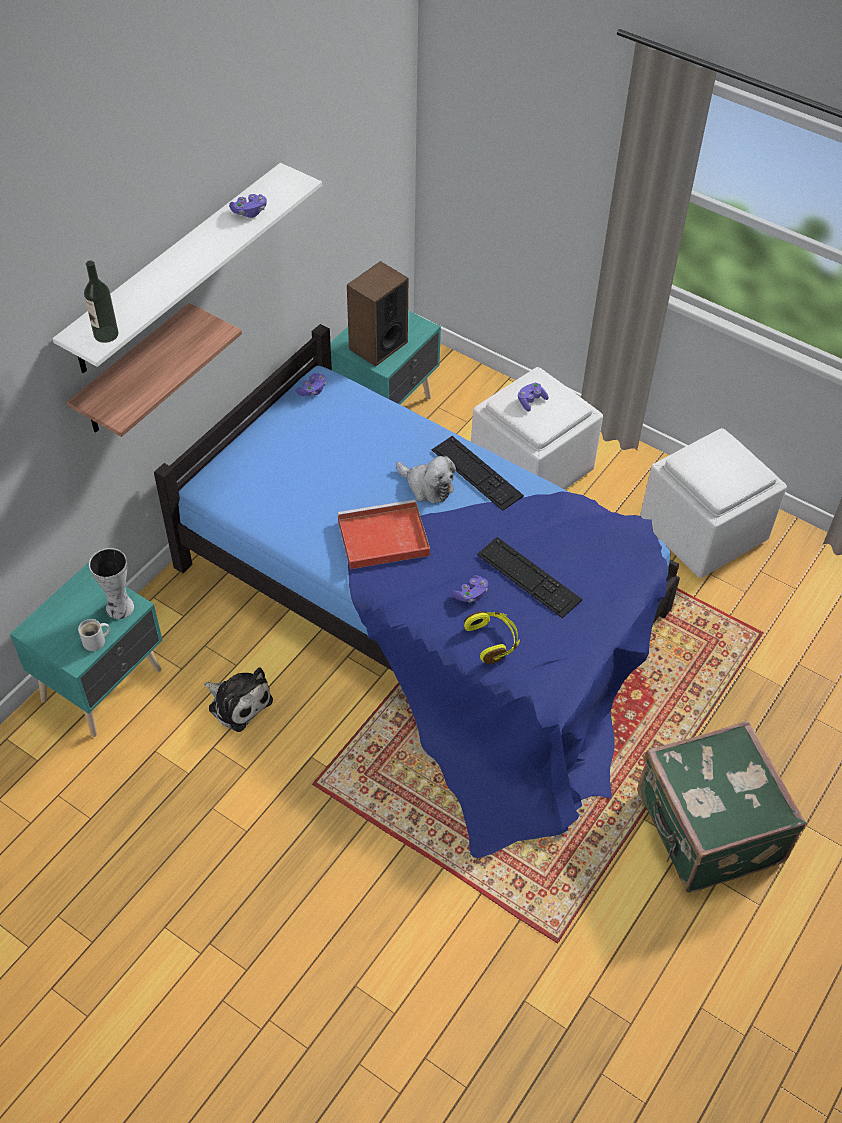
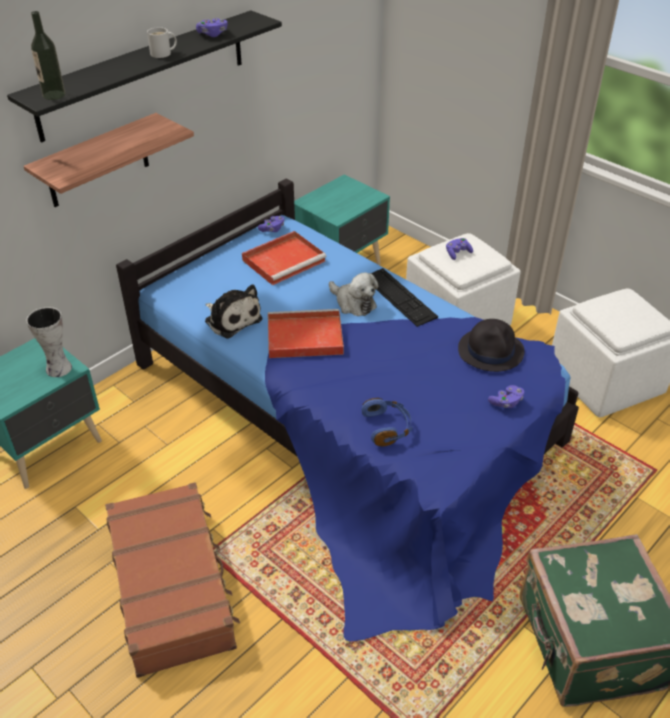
camera: 10 degrees right, 10 degrees down
white shelf [52,163,322,373] -> black shelf [7,10,282,143]
white mug [78,619,110,651] -> white mug moved to [147,27,177,58]
plush toy [204,667,273,732] -> plush toy moved to [205,285,262,339]
speaker [347,261,408,366] -> none
purple game controller [452,575,488,603] -> purple game controller moved to [488,385,524,408]
yellow headphones [464,611,520,664] -> blue headphones [362,398,412,446]
keyboard [477,537,582,618] -> none
none -> brown suitcase [105,482,240,678]
none -> red tray [242,231,326,285]
none -> black hat [458,319,525,372]

